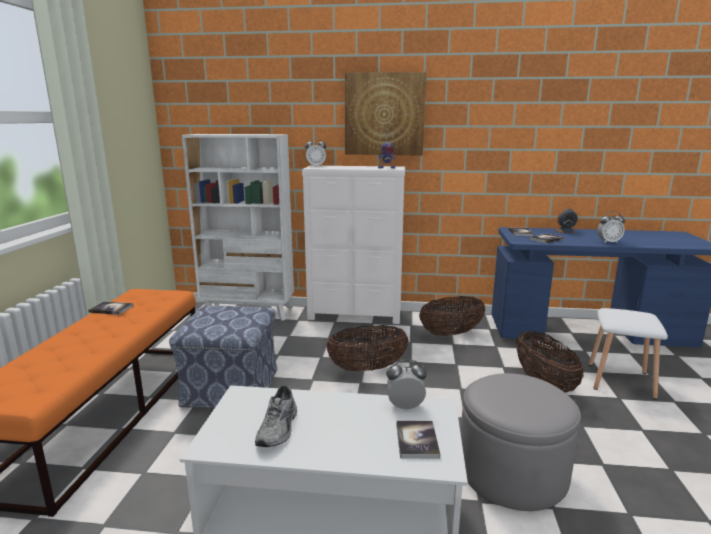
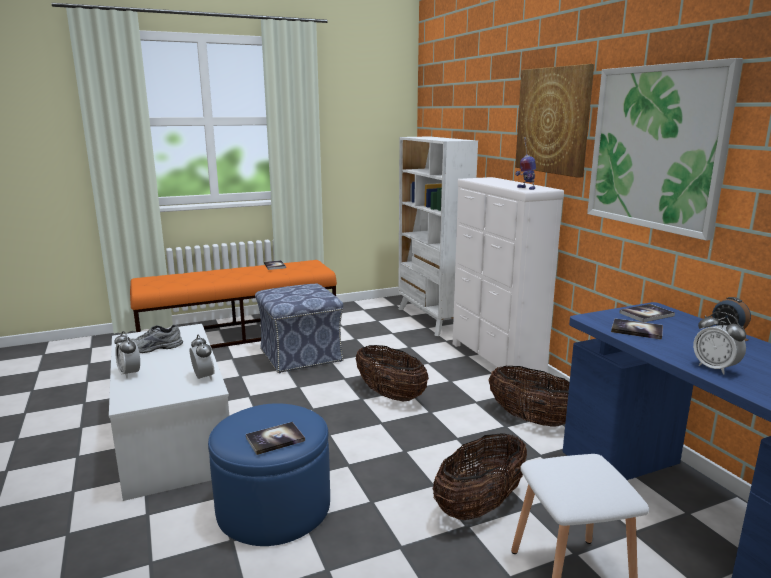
camera: 60 degrees right, 0 degrees up
alarm clock [305,138,326,167] -> alarm clock moved to [114,331,140,378]
book [396,421,440,459] -> book moved to [246,422,305,455]
grey ottoman [461,373,581,511] -> blue ottoman [208,403,330,546]
none -> picture [587,58,743,241]

